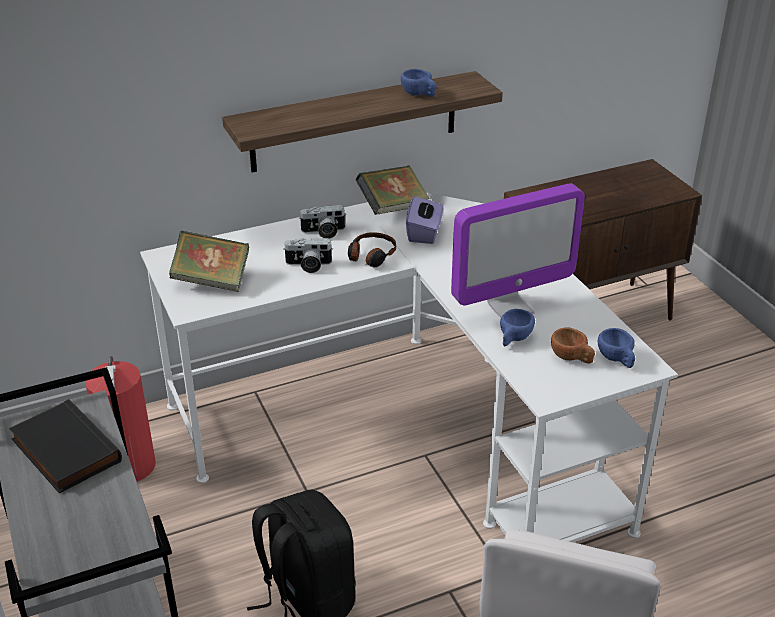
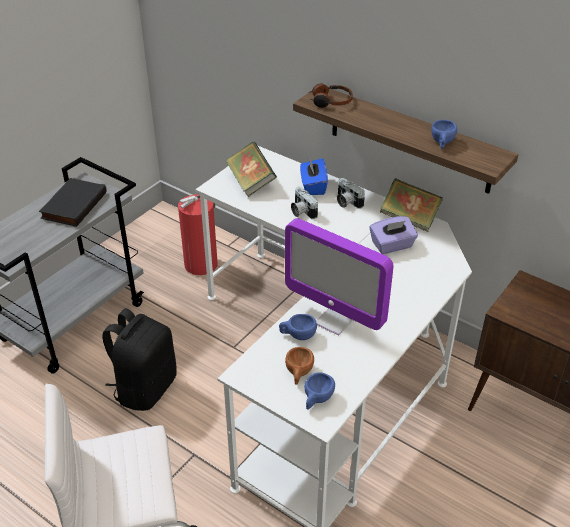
camera: 60 degrees right, 5 degrees up
headphones [348,232,396,267] -> headphones moved to [310,83,353,108]
none -> blue tissue box [300,158,328,195]

